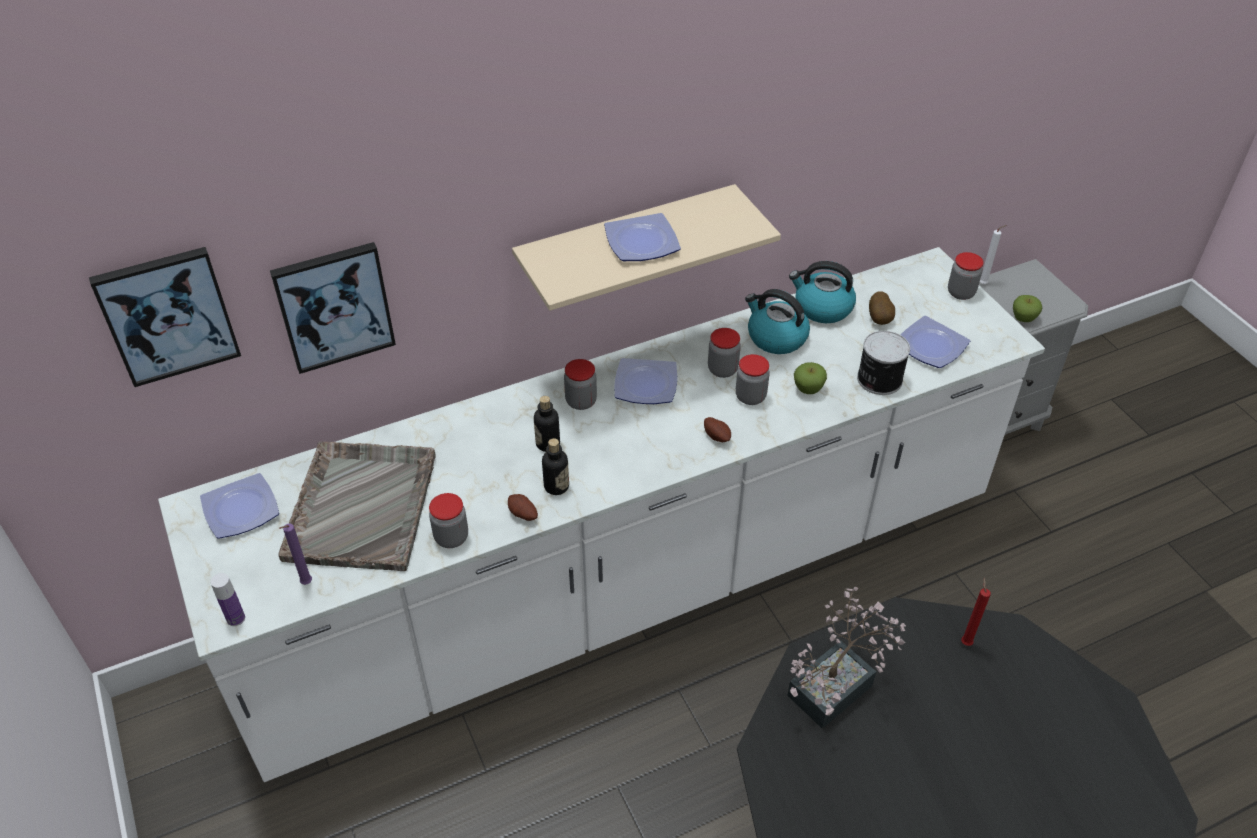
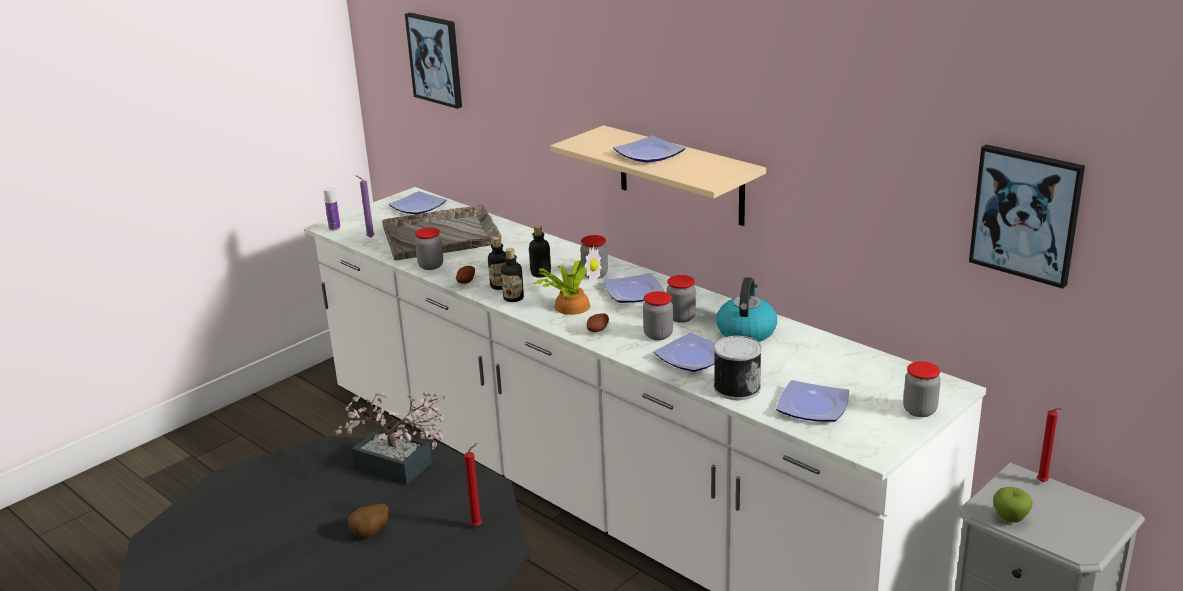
camera: 70 degrees right, 20 degrees down
picture [270,242,396,374] -> picture moved to [969,144,1085,289]
kettle [789,261,856,323] -> none
apple [794,362,827,394] -> plate [654,332,715,372]
potato [869,291,895,325] -> potato moved to [348,504,389,537]
white candle [980,225,1007,284] -> red candle [1037,408,1062,482]
none -> bottle [501,248,524,302]
none -> potted plant [534,246,602,315]

